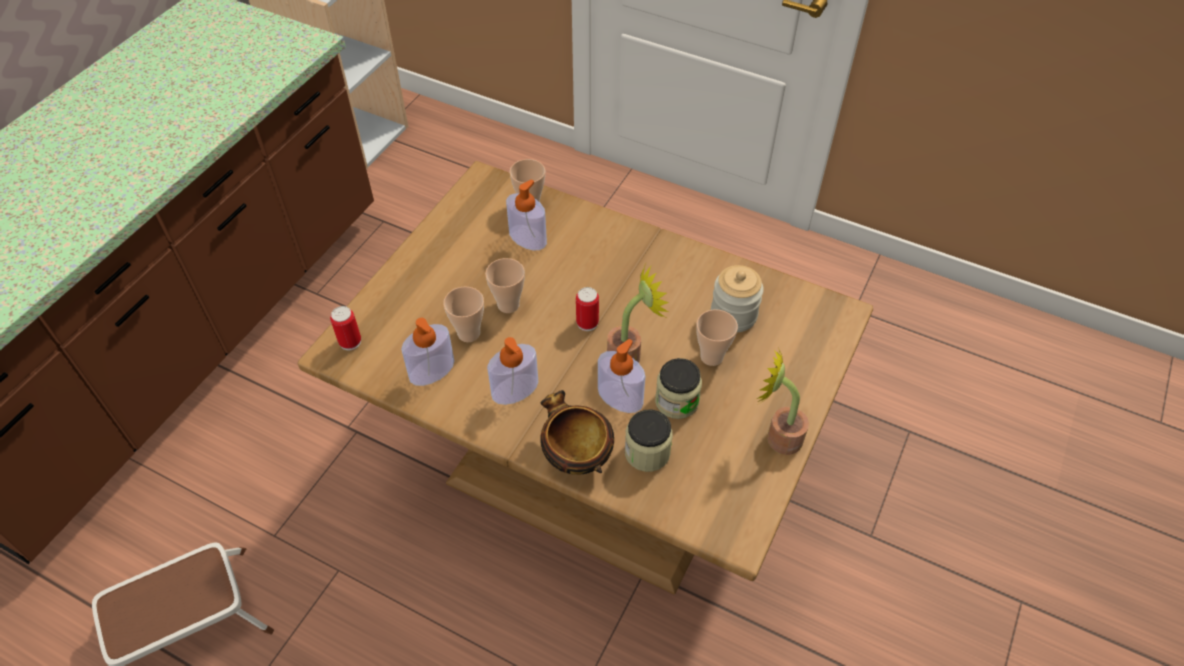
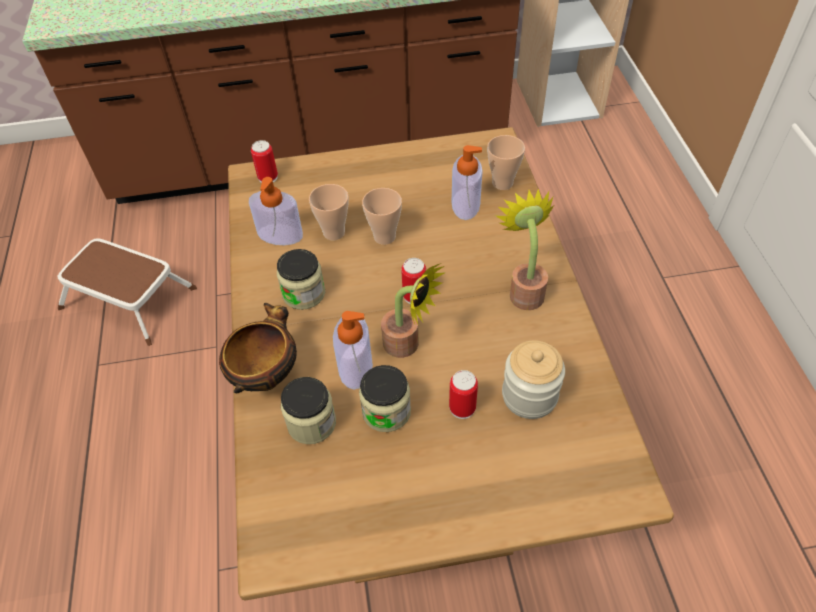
camera: 55 degrees right, 0 degrees up
soap dispenser [487,337,538,405] -> jar [277,249,325,310]
cup [696,309,738,366] -> can [449,370,478,419]
potted plant [757,348,809,455] -> potted plant moved to [495,189,554,310]

